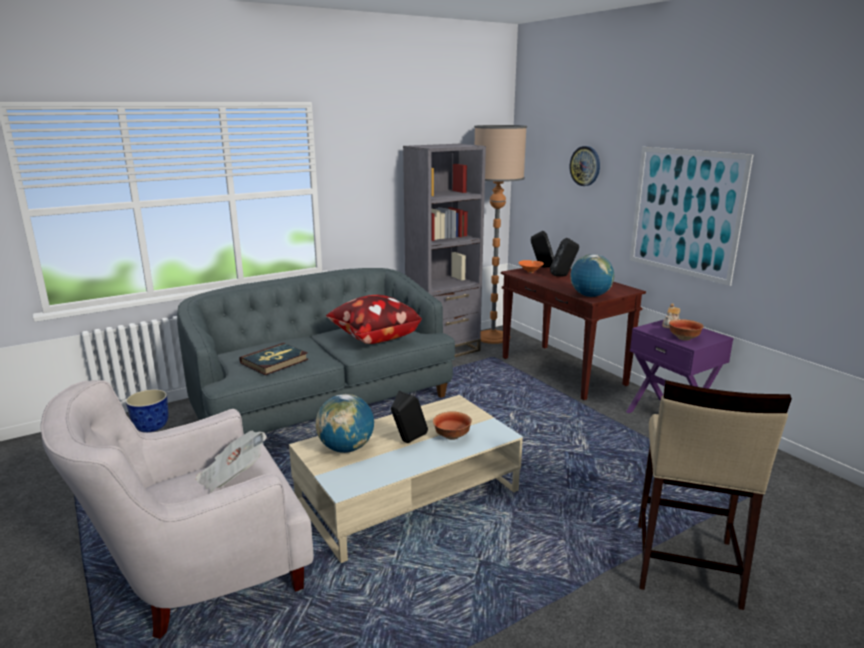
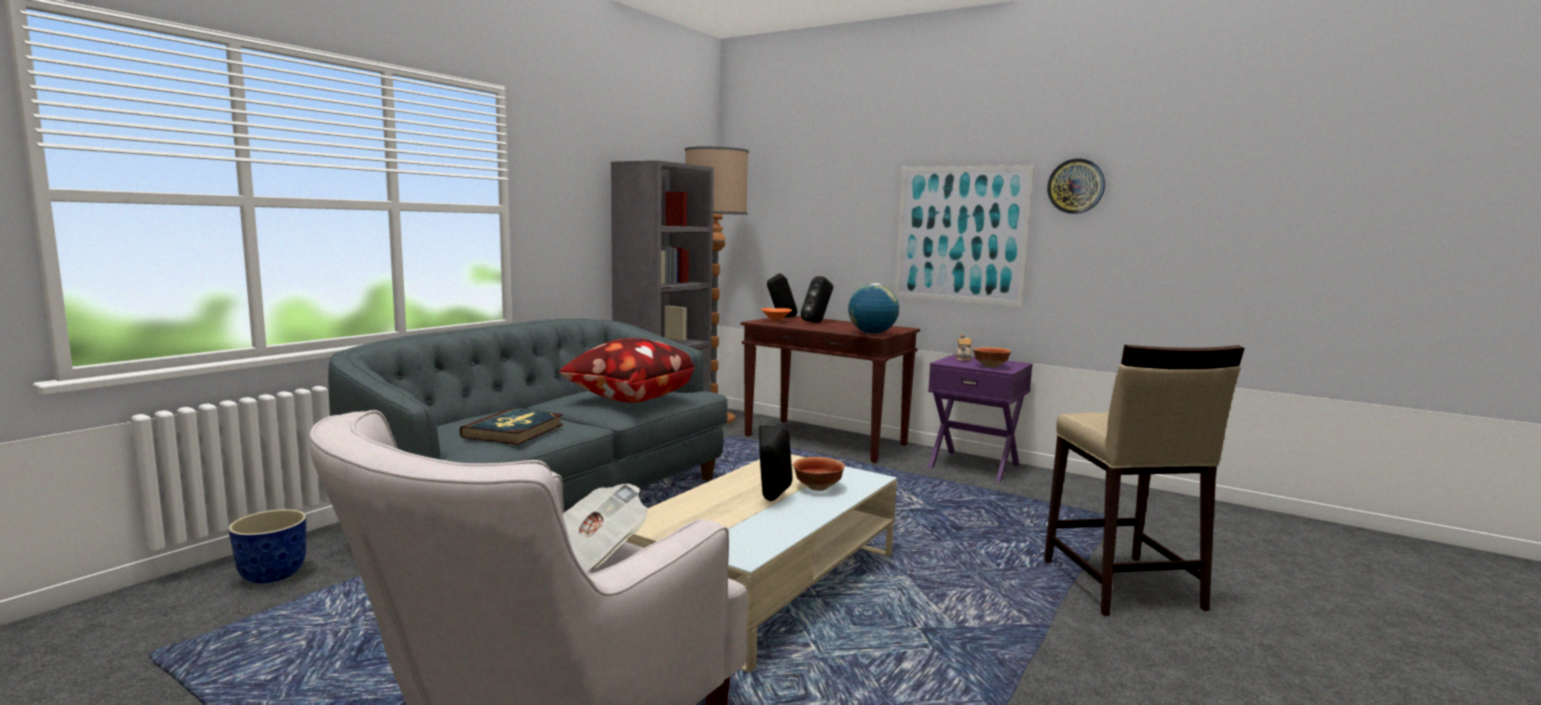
camera: 25 degrees left, 10 degrees down
globe [316,394,374,453] -> none
wall clock [570,146,600,186] -> wall clock moved to [1047,158,1105,214]

